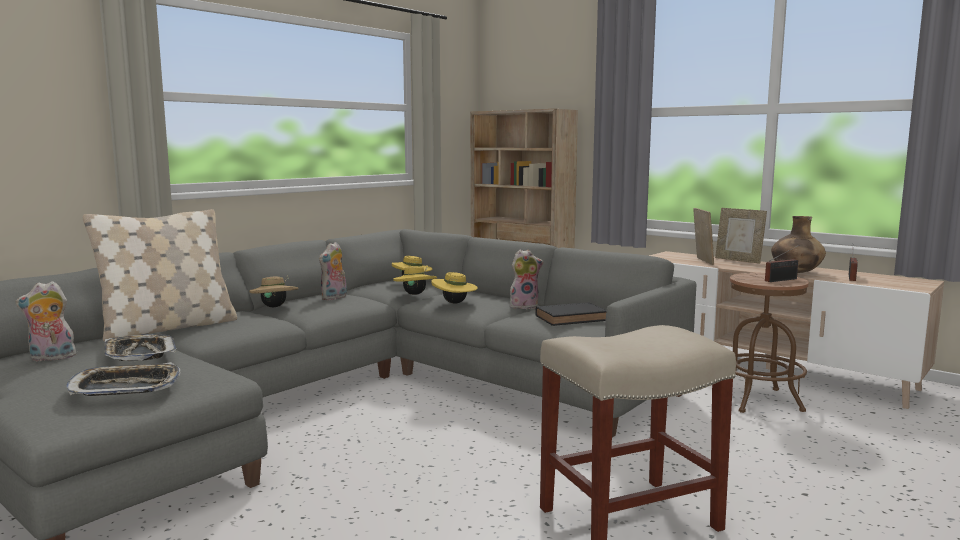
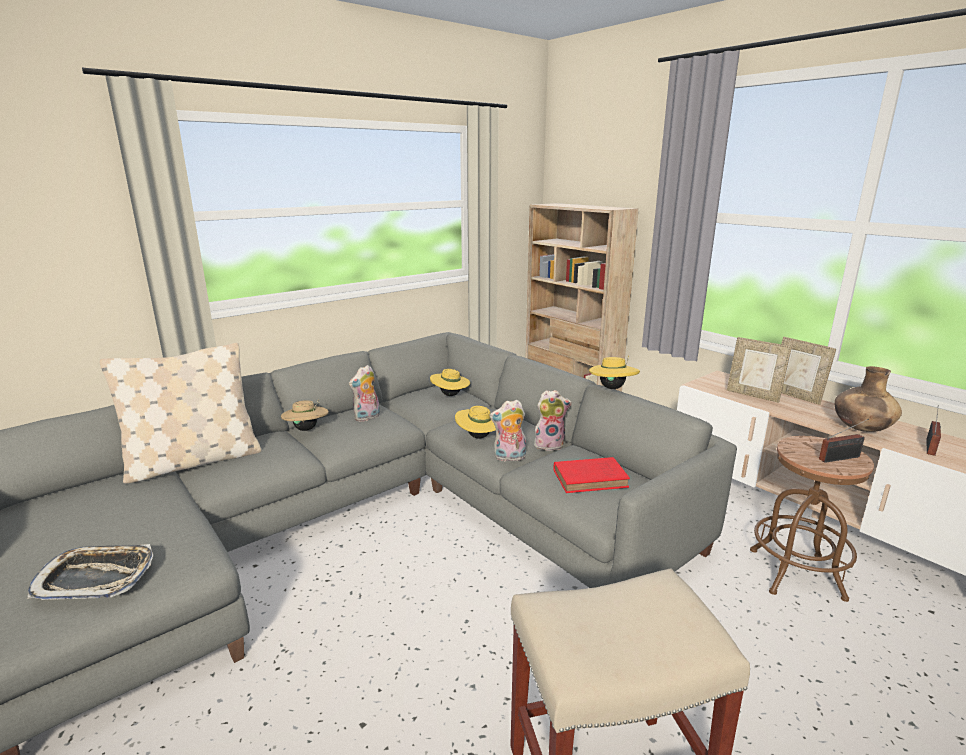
camera: 10 degrees right, 10 degrees up
plush toy [16,281,78,361] -> plush toy moved to [490,400,526,462]
tray [105,334,176,361] -> none
yellow hat [393,266,437,295] -> yellow hat moved to [589,356,640,389]
black book [535,302,607,326] -> red book [553,457,630,493]
picture frame [694,208,714,265] -> picture frame turned 120 degrees clockwise [727,337,792,403]

